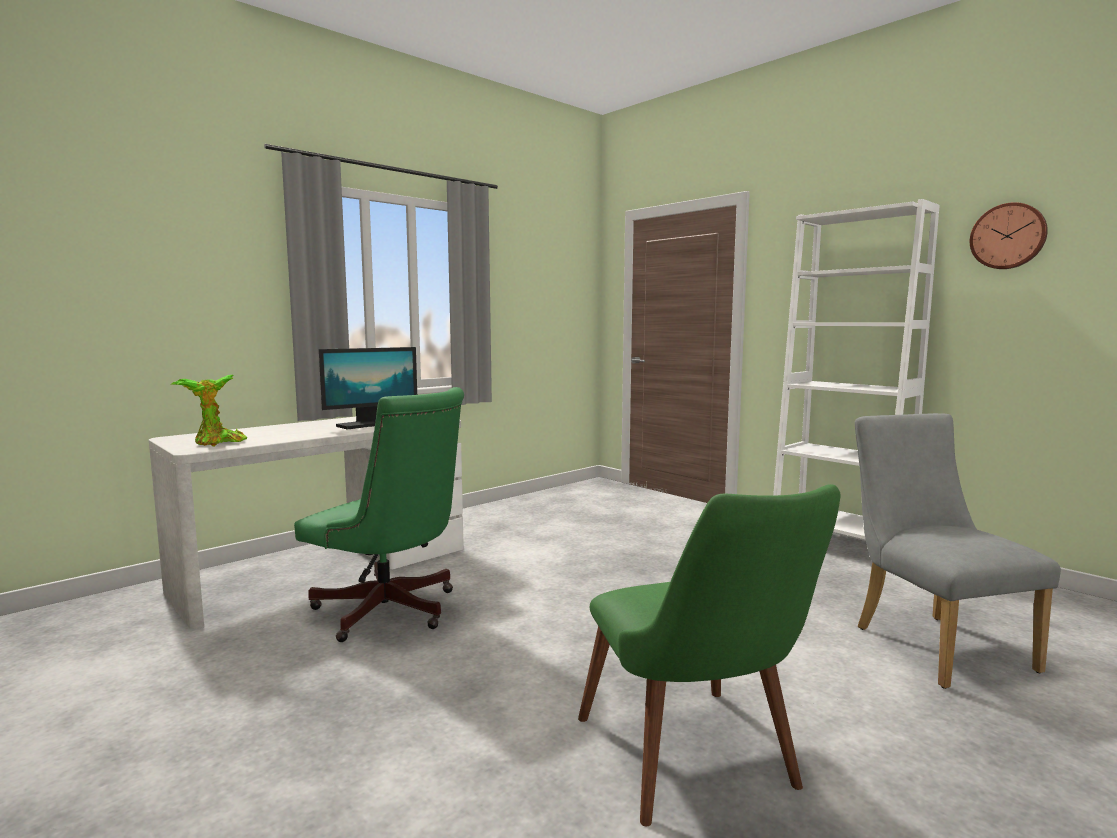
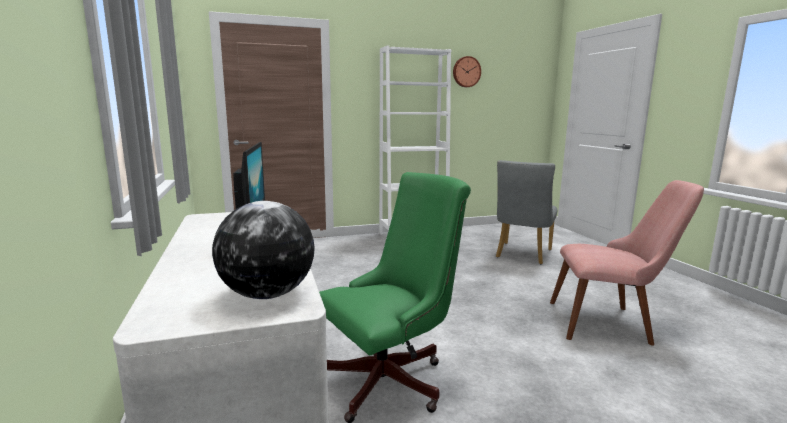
camera: 65 degrees left, 5 degrees up
potted plant [171,375,247,447] -> globe [212,201,315,299]
green chair [578,484,841,826] -> pink chair [550,180,704,346]
grey chair [855,413,1061,689] -> grey chair turned 75 degrees counterclockwise [496,160,557,264]

